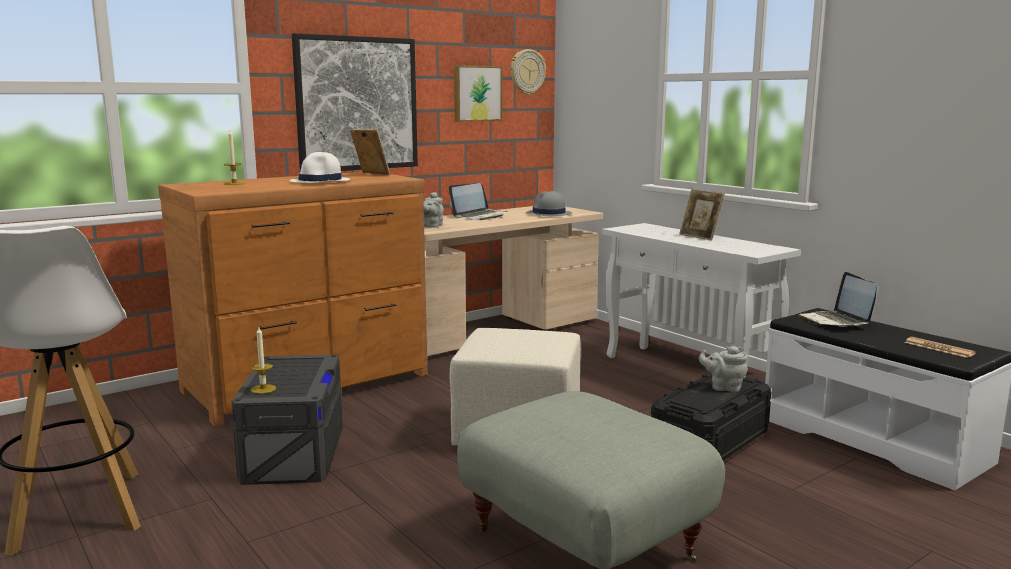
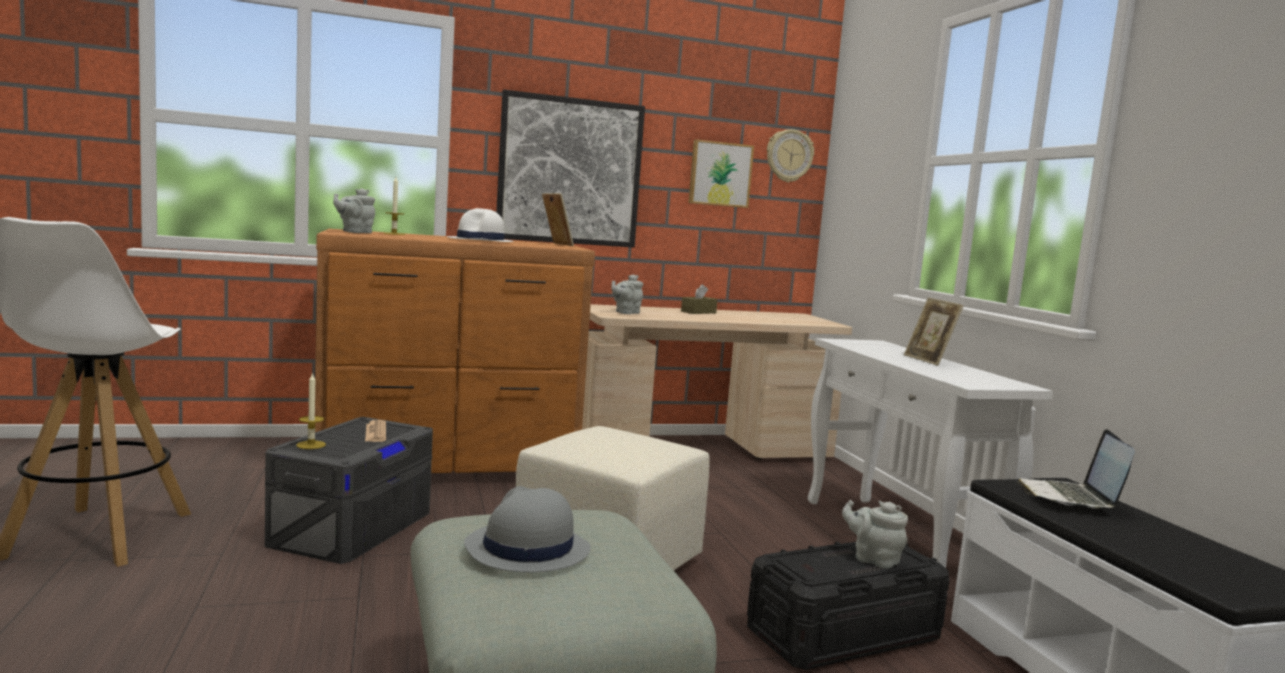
camera: 20 degrees right, 5 degrees down
laptop [449,183,507,220] -> brown tissue box [681,284,718,314]
grey hat [526,191,572,216] -> grey hat moved to [464,486,591,573]
newspaper [905,337,976,358] -> newspaper moved to [365,420,386,442]
none -> grey teapot [333,188,375,233]

